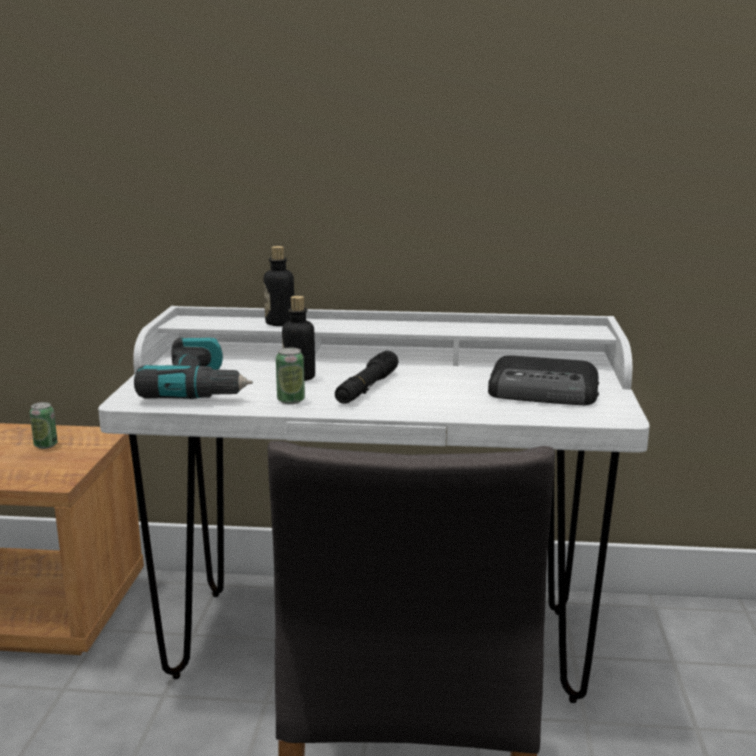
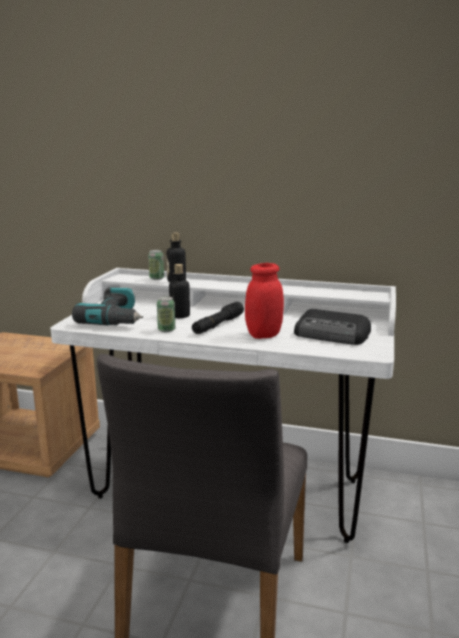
camera: 10 degrees right, 0 degrees up
can [29,402,58,449] -> can moved to [148,250,164,280]
none -> red jar [245,263,284,339]

